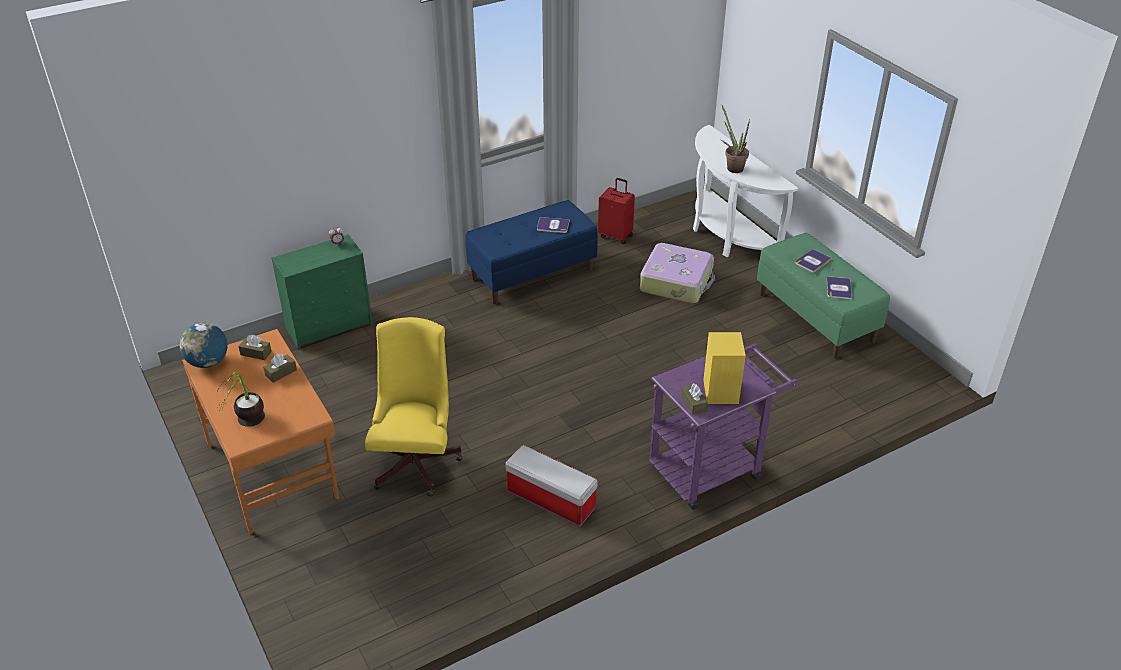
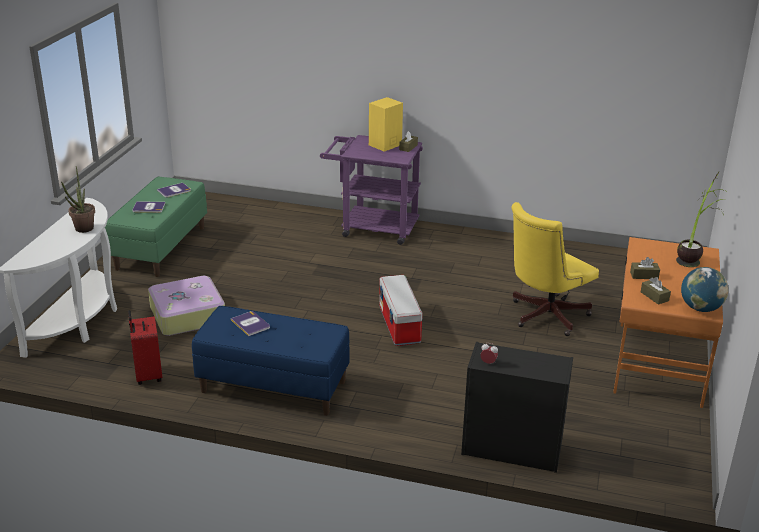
camera: 135 degrees left, 10 degrees down
green dresser [271,234,373,349] -> black dresser [461,342,573,473]
storage box [506,445,598,526] -> storage box moved to [379,275,423,346]

